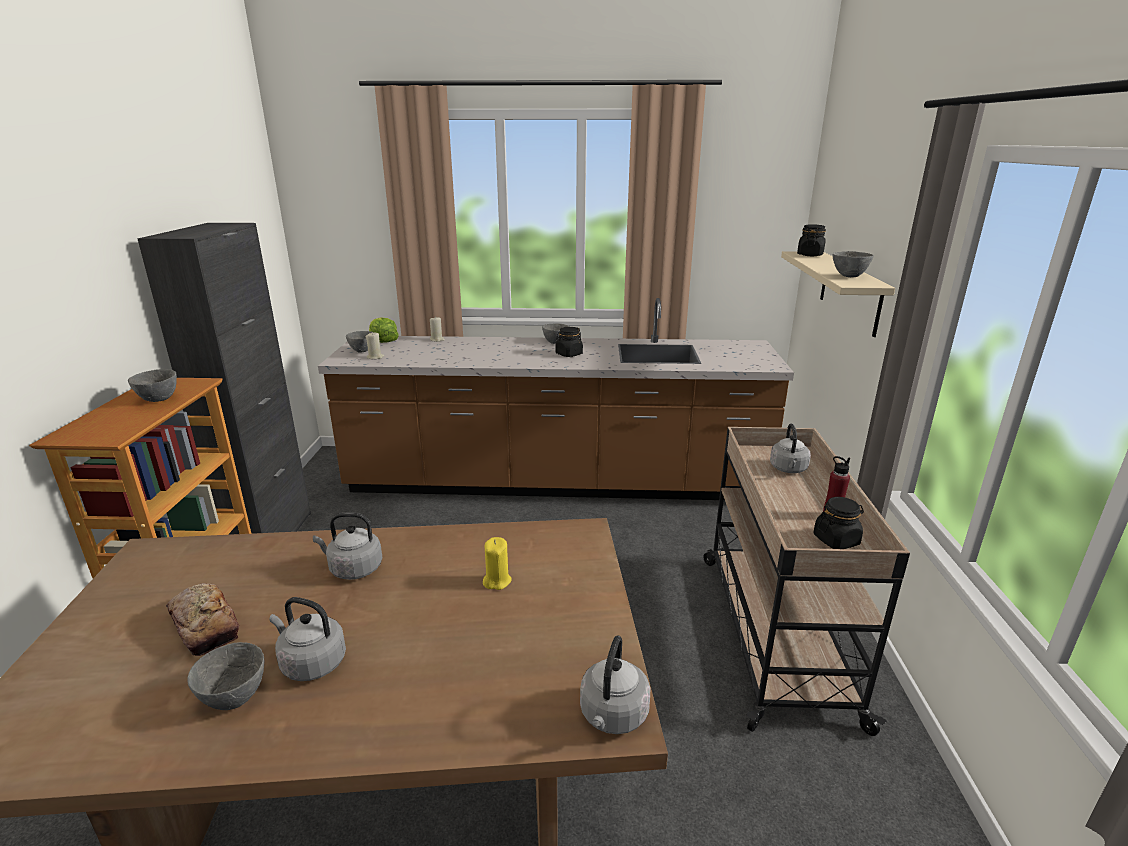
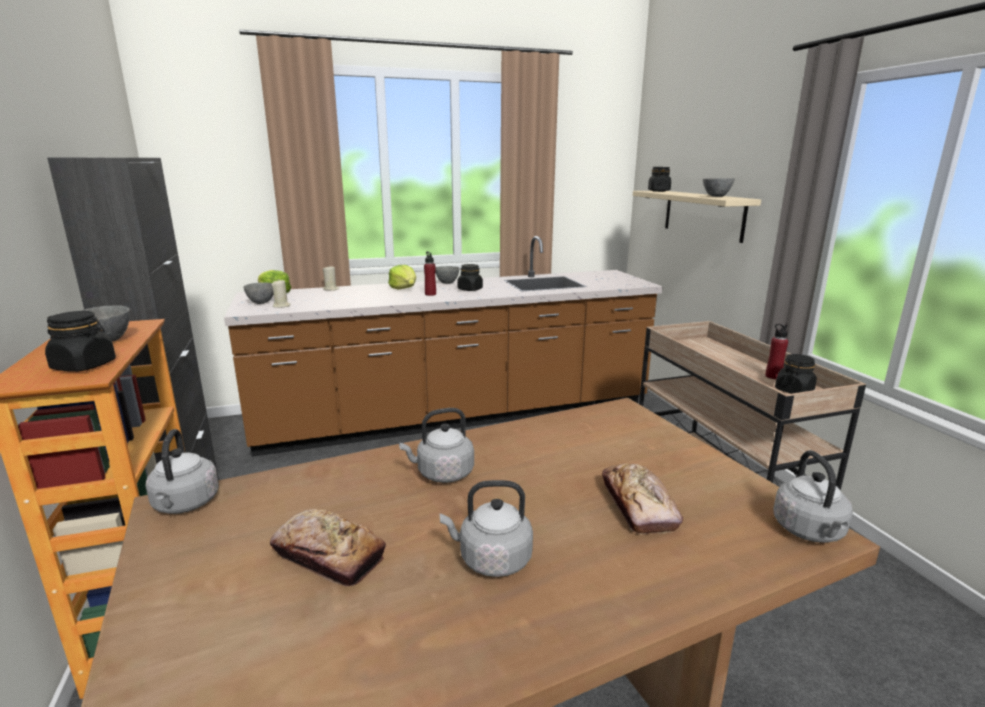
camera: 20 degrees left, 5 degrees down
grey bowl [187,642,264,710] -> none
yellow candle [483,537,512,590] -> none
grey kettle [770,423,811,473] -> grey kettle moved to [146,429,219,514]
none -> black jar [45,311,116,372]
none -> lettuce [388,265,416,290]
none -> red bottle [424,252,436,296]
none -> bread [602,463,683,535]

